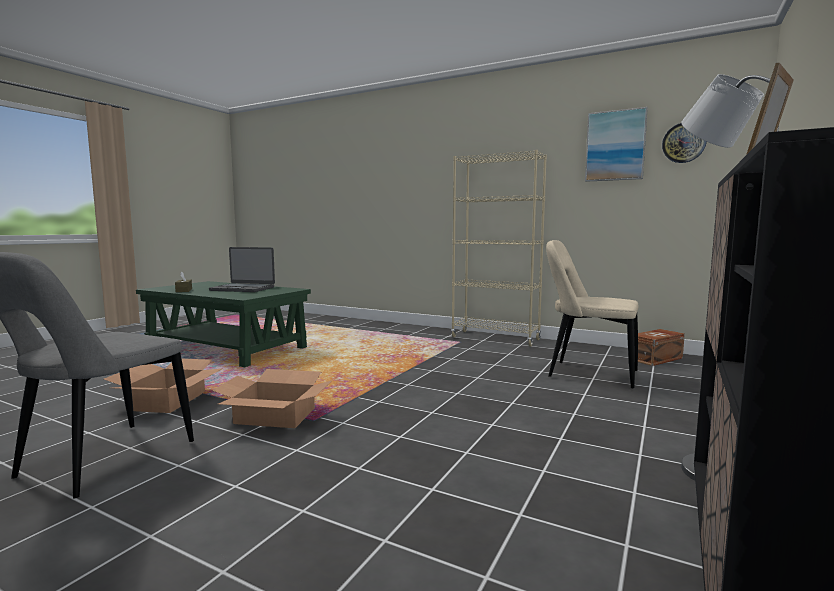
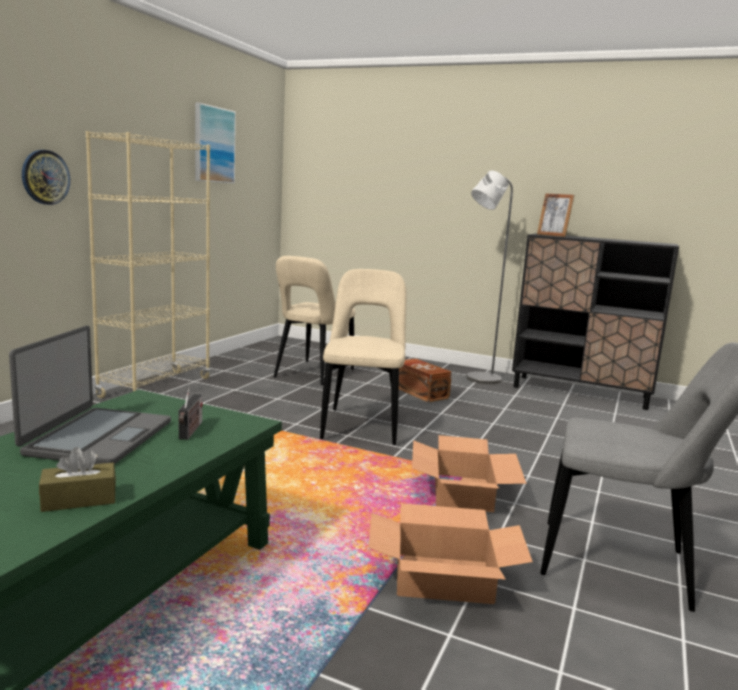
camera: 95 degrees left, 5 degrees up
brown storage box [628,329,685,366] -> brown storage box moved to [399,358,452,402]
wall clock [662,123,707,163] -> wall clock moved to [22,150,70,205]
none -> radio [178,388,203,440]
none -> beige chair [320,269,407,445]

